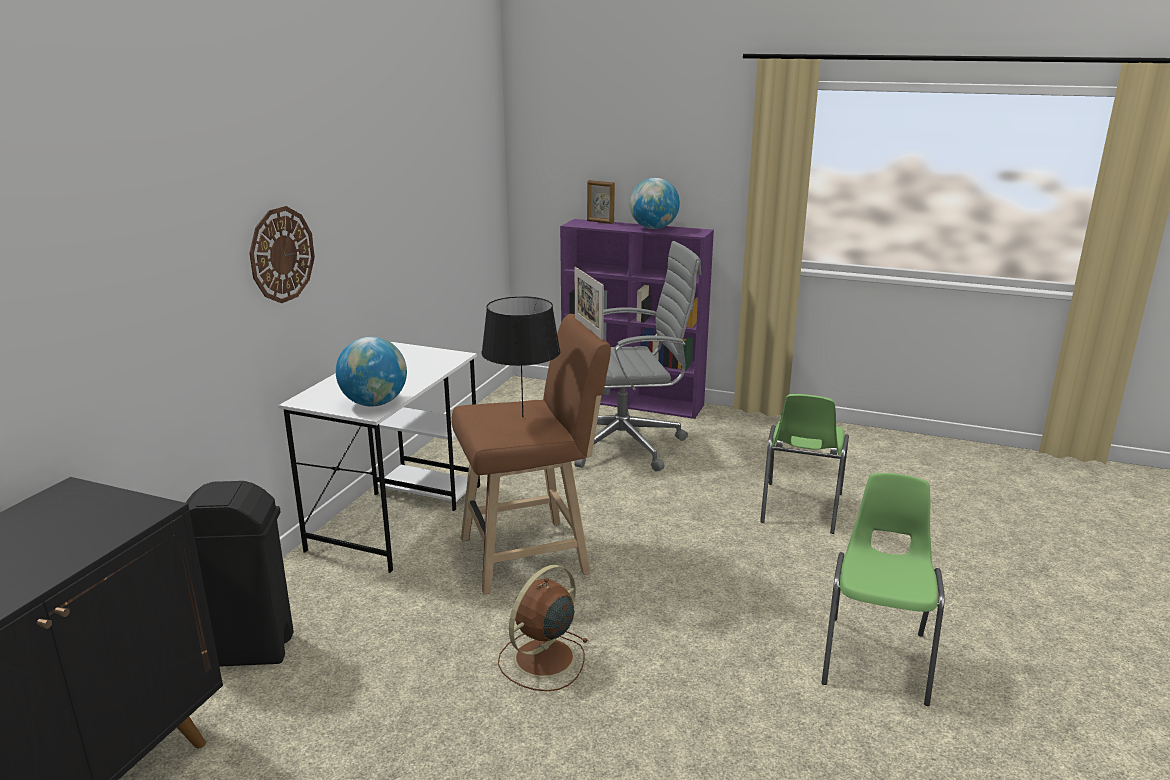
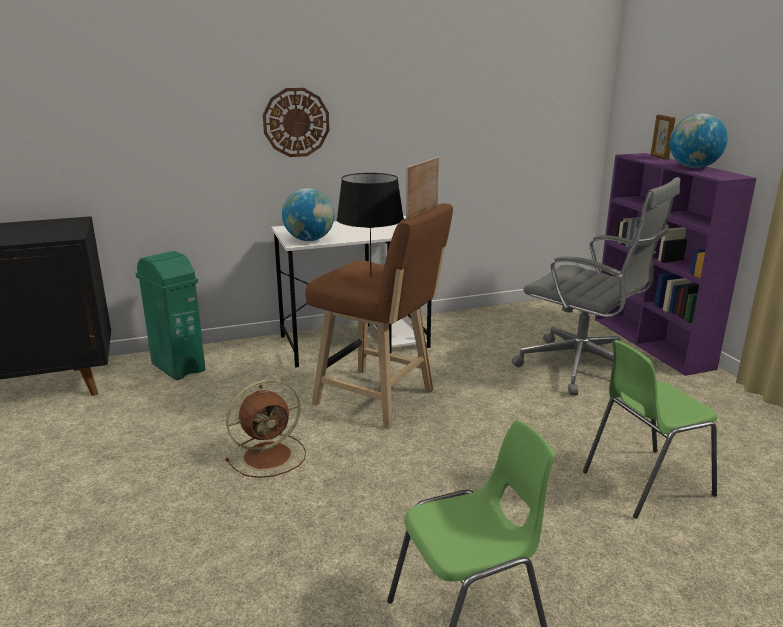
camera: 50 degrees right, 0 degrees up
black trash can [186,481,294,667] -> green trash can [136,251,206,380]
brown fan [498,565,588,691] -> brown fan turned 150 degrees clockwise [225,379,306,478]

